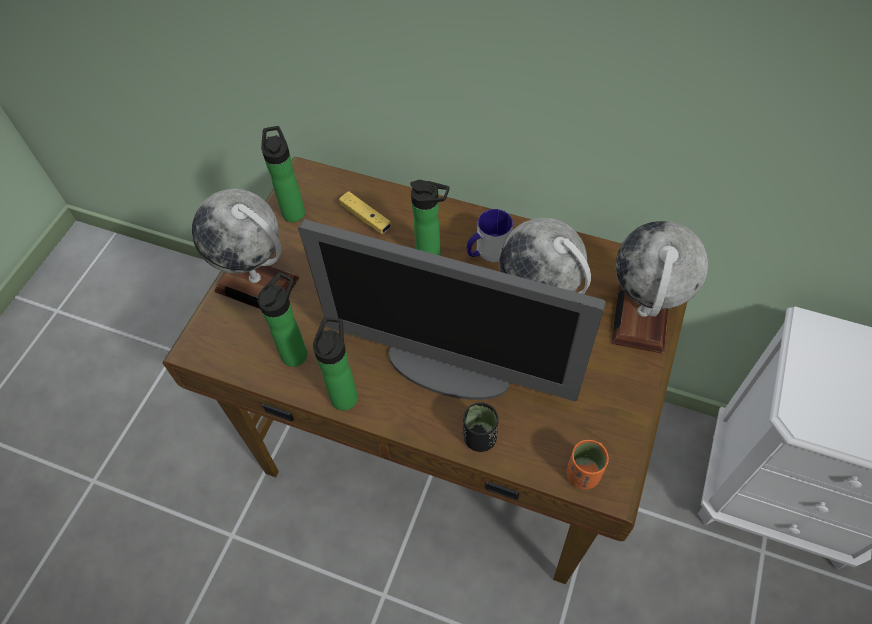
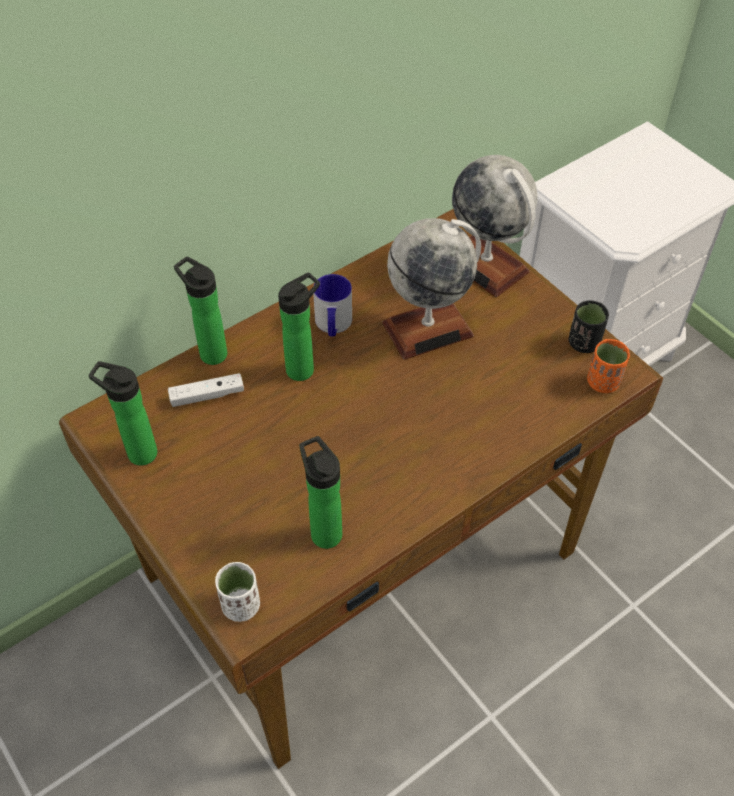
camera: 60 degrees left, 5 degrees down
globe [192,189,299,309] -> none
monitor [298,219,606,401] -> none
bottle [313,317,358,411] -> bottle moved to [174,256,227,365]
yellow game controller [339,191,391,234] -> white game controller [168,373,244,407]
black cup [463,403,499,452] -> black cup moved to [569,300,609,353]
none -> white cup [215,562,260,622]

